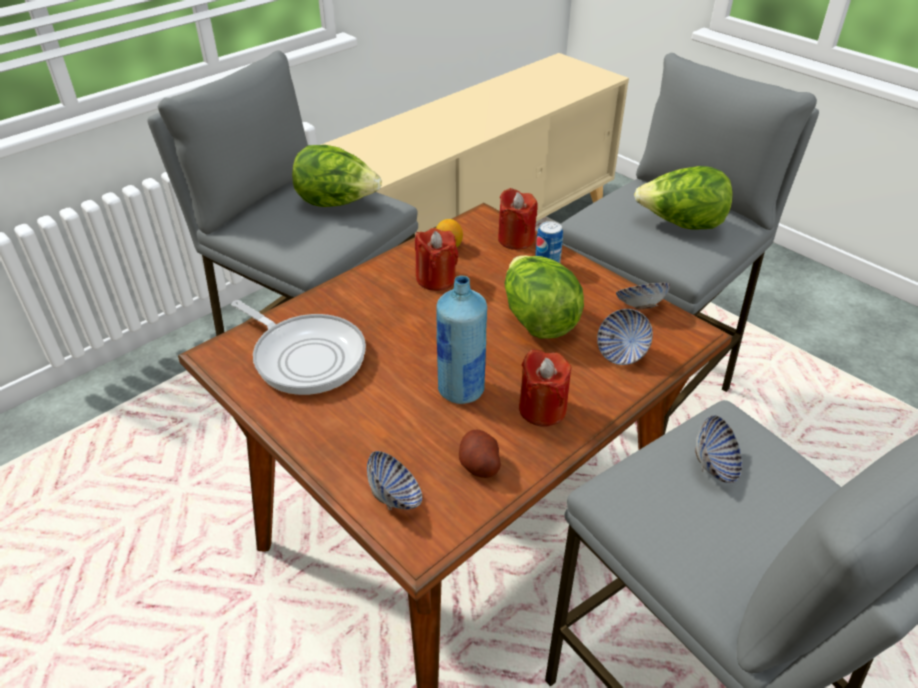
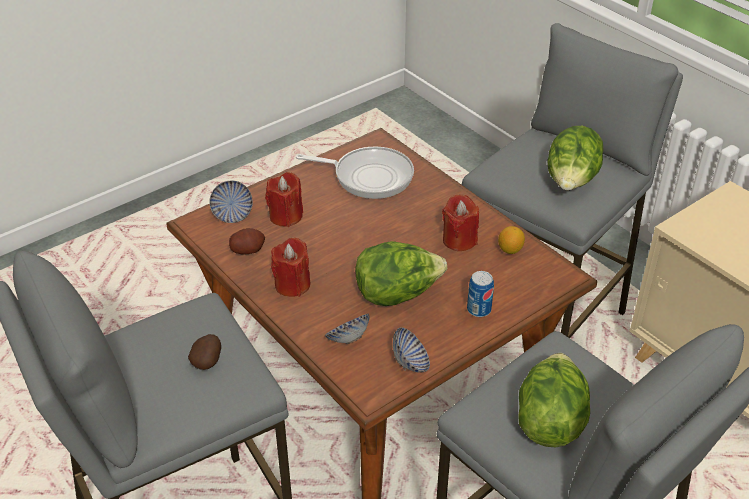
camera: 95 degrees right, 0 degrees up
frying pan [231,300,366,395] -> frying pan turned 120 degrees counterclockwise [296,147,414,199]
blue bottle [436,276,487,404] -> none
red candle [498,188,538,250] -> red candle moved to [265,172,303,227]
bowl [695,415,742,483] -> potato [188,334,221,370]

